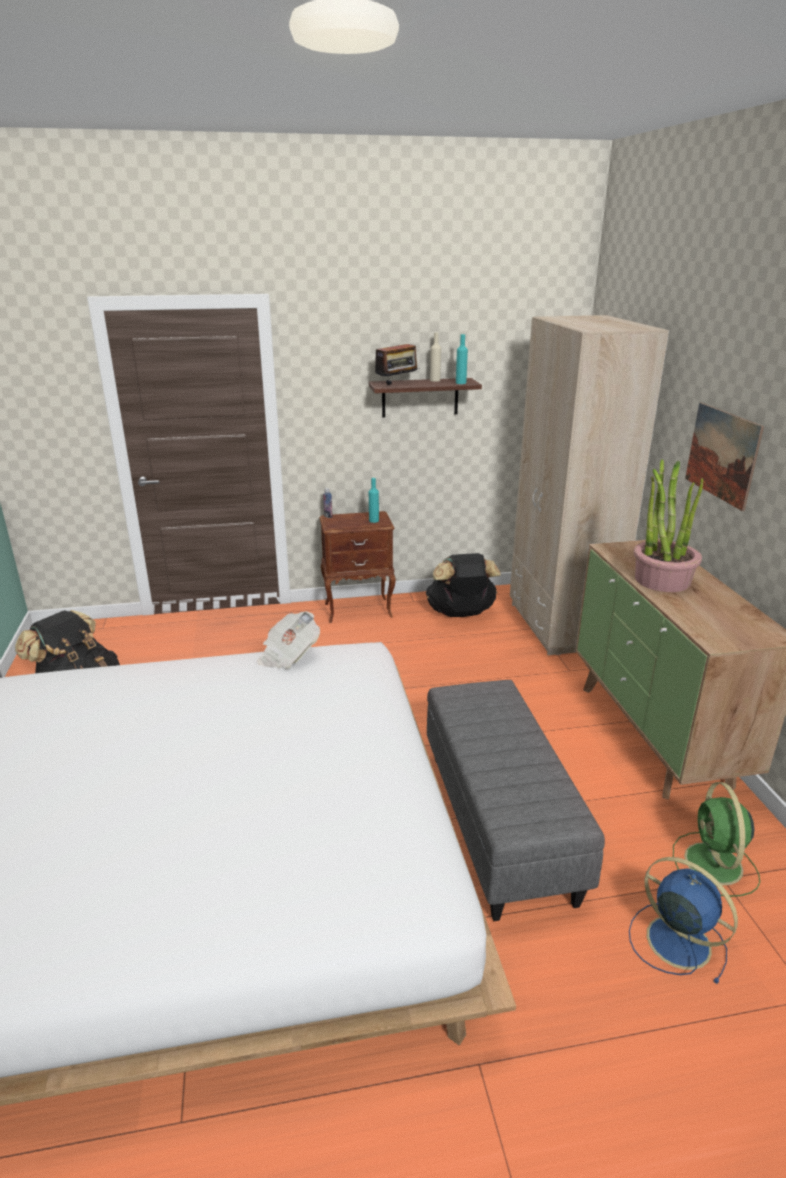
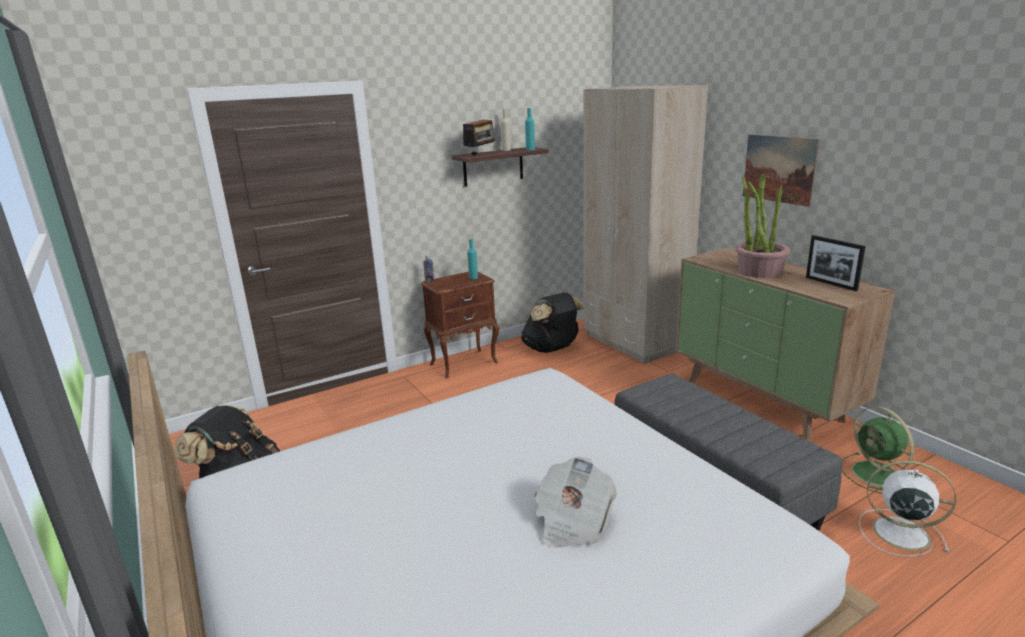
camera: 20 degrees left, 5 degrees down
newspaper [257,611,320,669] -> newspaper moved to [534,457,617,548]
blue fan [629,857,738,984] -> white fan [859,460,956,557]
none -> picture frame [806,235,866,291]

